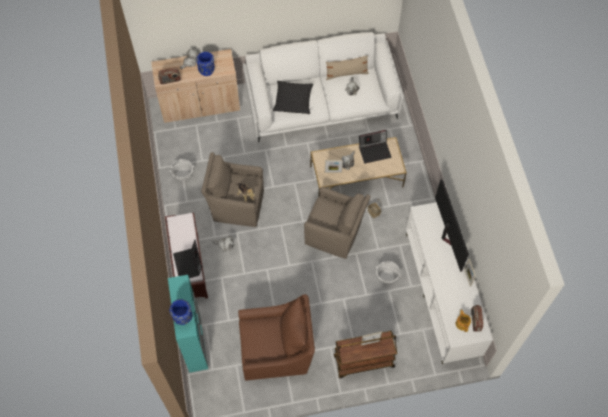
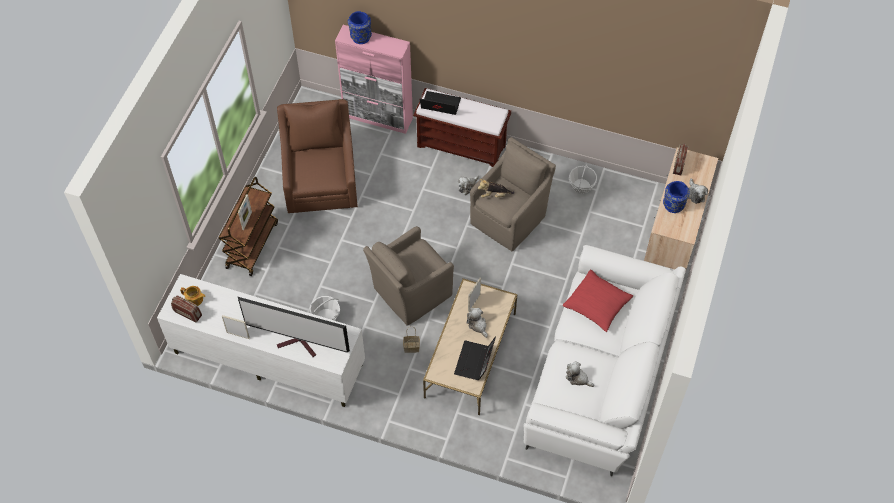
camera: 120 degrees right, 5 degrees down
turquoise cabinet [168,275,208,373] -> pink cabinet [335,25,413,134]
brown armchair [238,294,315,381] -> brown armchair turned 150 degrees clockwise [277,99,358,213]
black pillow [273,81,313,114] -> red pillow [562,269,633,332]
beige pillow [326,56,369,80] -> none

